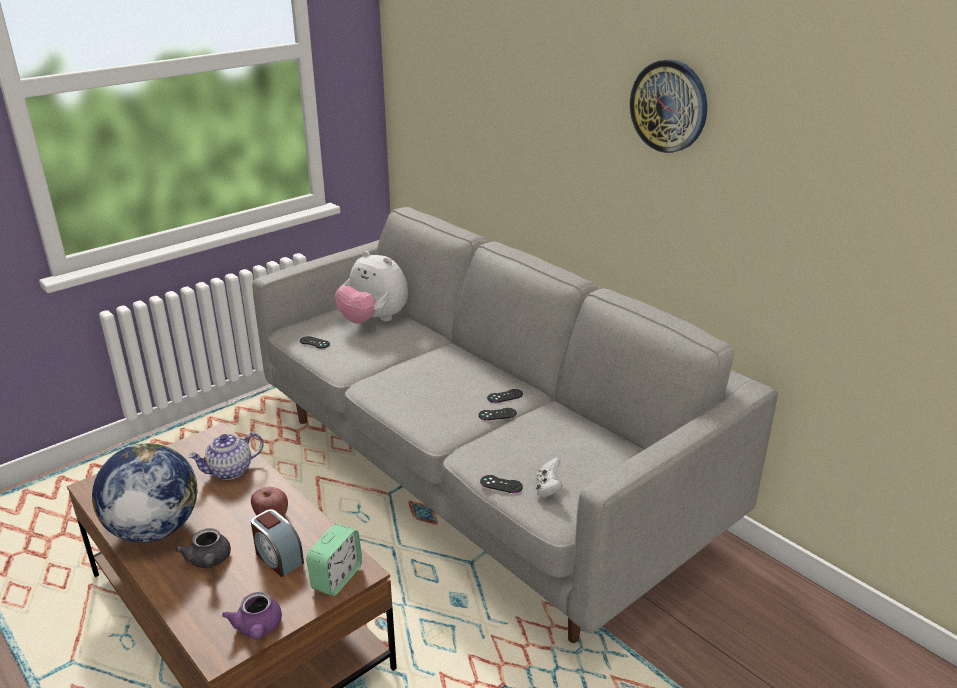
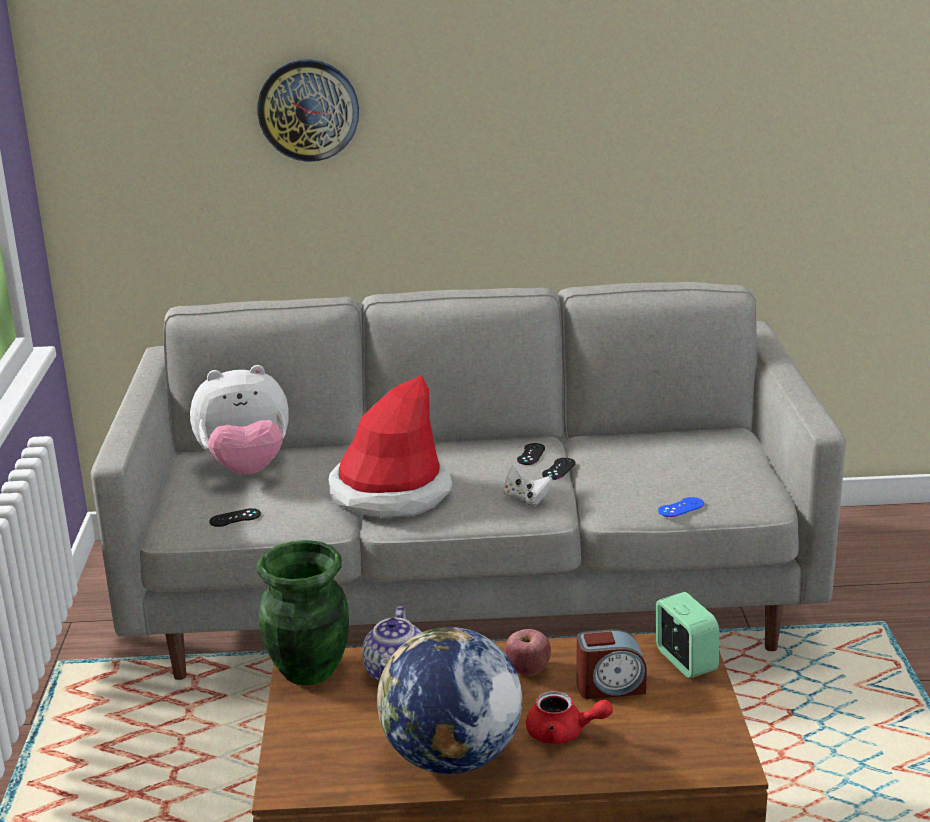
camera: 50 degrees left, 5 degrees down
grey teapot [176,528,231,568] -> red teapot [526,691,613,744]
purple teapot [222,592,282,640] -> none
black game controller [480,475,523,493] -> blue game controller [658,497,704,517]
white game controller [536,458,563,498] -> white game controller moved to [504,464,553,506]
wall clock [630,59,707,153] -> wall clock moved to [257,59,359,162]
none -> green vase [257,540,349,685]
none -> hat [329,375,452,517]

